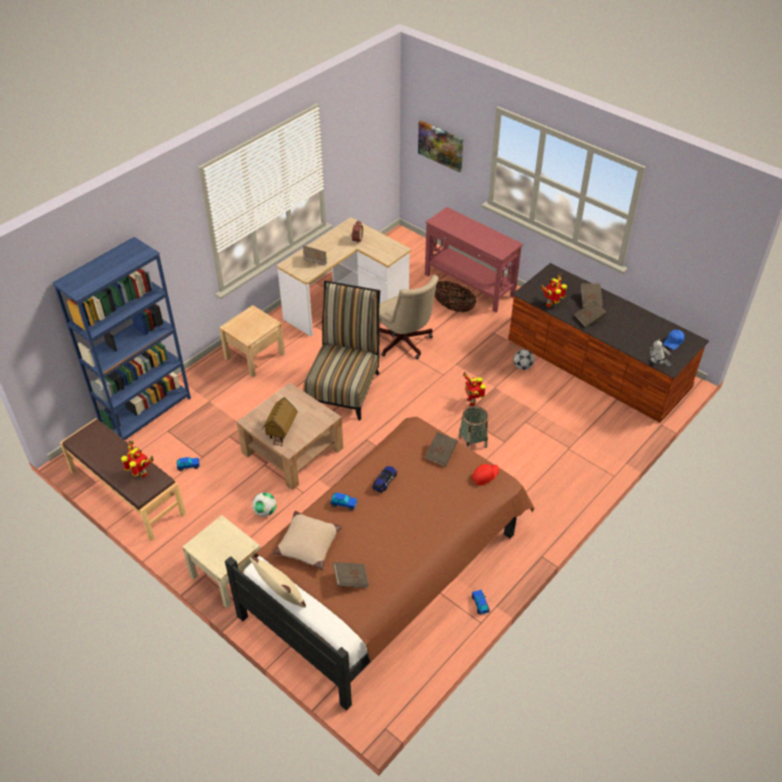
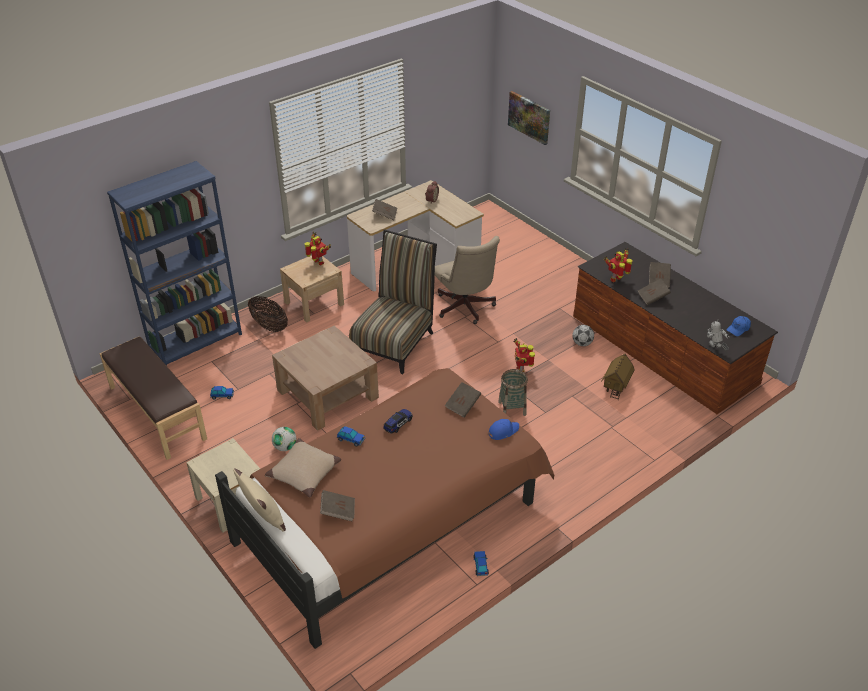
camera: 10 degrees right, 5 degrees down
toy robot [121,440,153,477] -> toy robot moved to [305,232,331,265]
toy house [262,397,298,447] -> toy house moved to [601,354,635,400]
red console table [425,207,523,312] -> none
basket [435,281,476,312] -> basket moved to [248,296,288,332]
red cap [472,464,499,485] -> blue cap [489,419,519,440]

